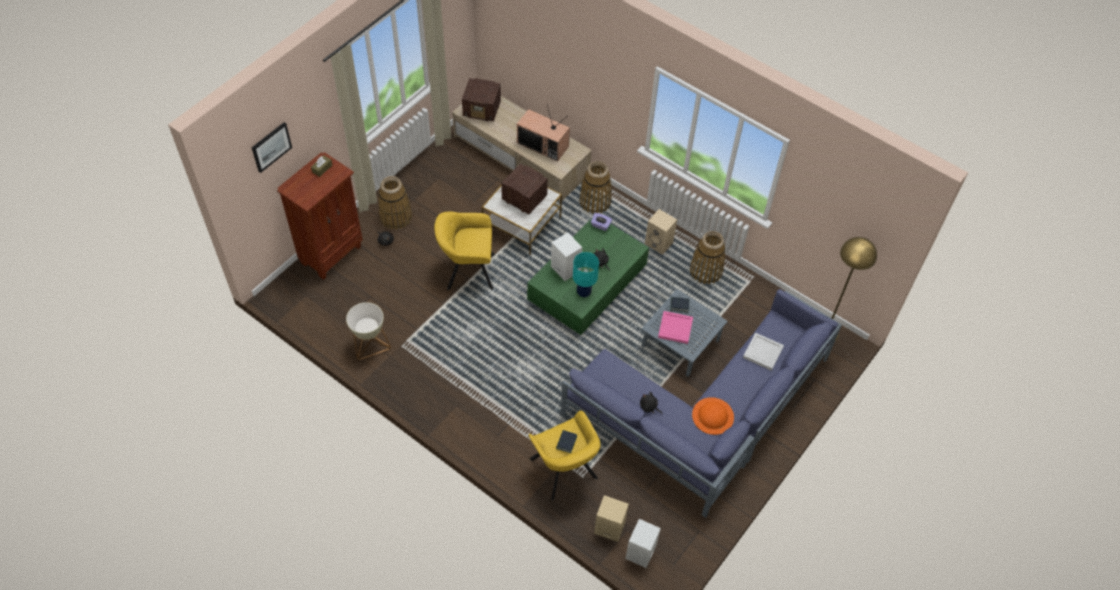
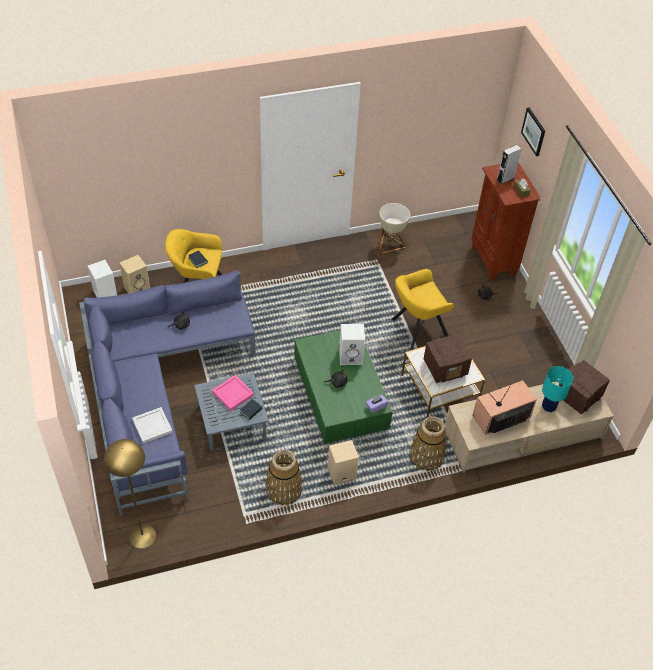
camera: 125 degrees right, 5 degrees down
basket [378,176,412,230] -> none
yellow armchair [434,211,495,290] -> yellow armchair turned 150 degrees counterclockwise [391,269,454,350]
turquoise table lamp [573,252,599,297] -> turquoise table lamp moved to [542,366,573,412]
orange hat [692,397,734,435] -> none
none -> grey speaker [496,145,522,184]

